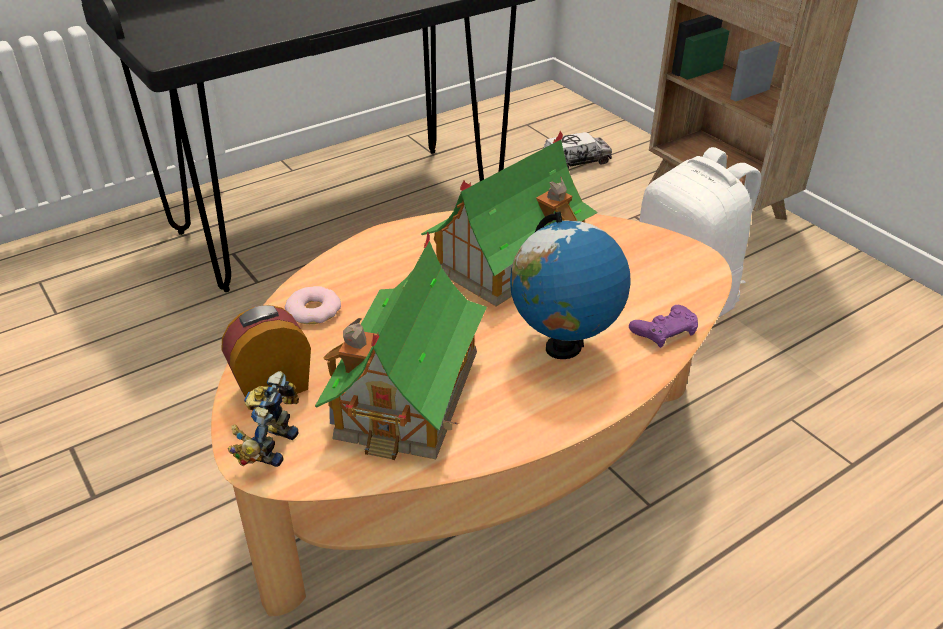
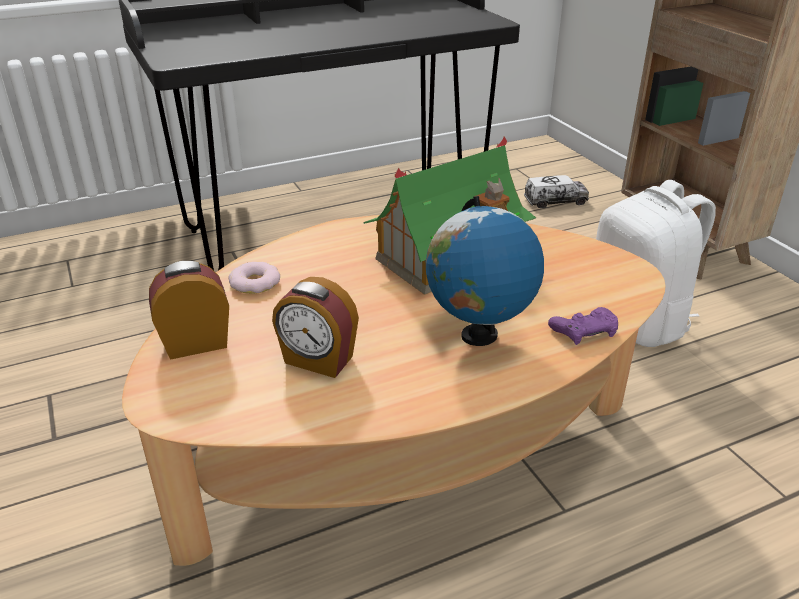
camera: 10 degrees right, 5 degrees down
toy robot [228,371,299,467] -> none
toy house [315,232,487,460] -> alarm clock [272,277,359,378]

